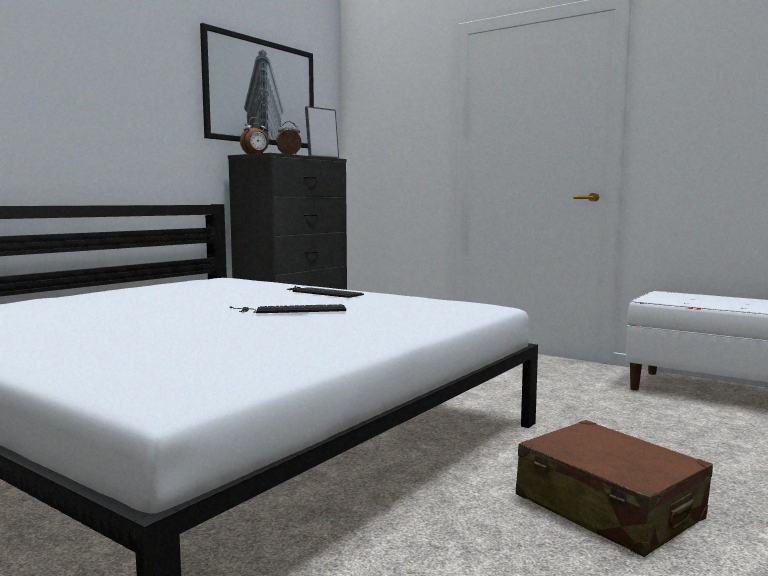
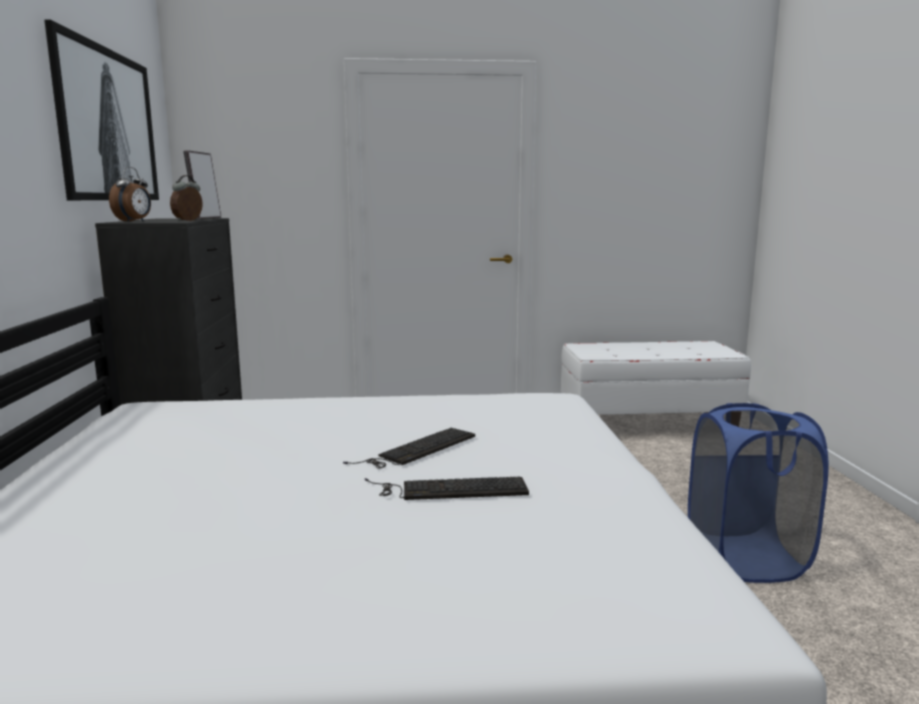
camera: 40 degrees left, 5 degrees up
keyboard [286,286,364,298] -> keyboard moved to [364,477,529,500]
brown suitcase [516,420,713,557] -> blue laundry basket [688,403,829,583]

